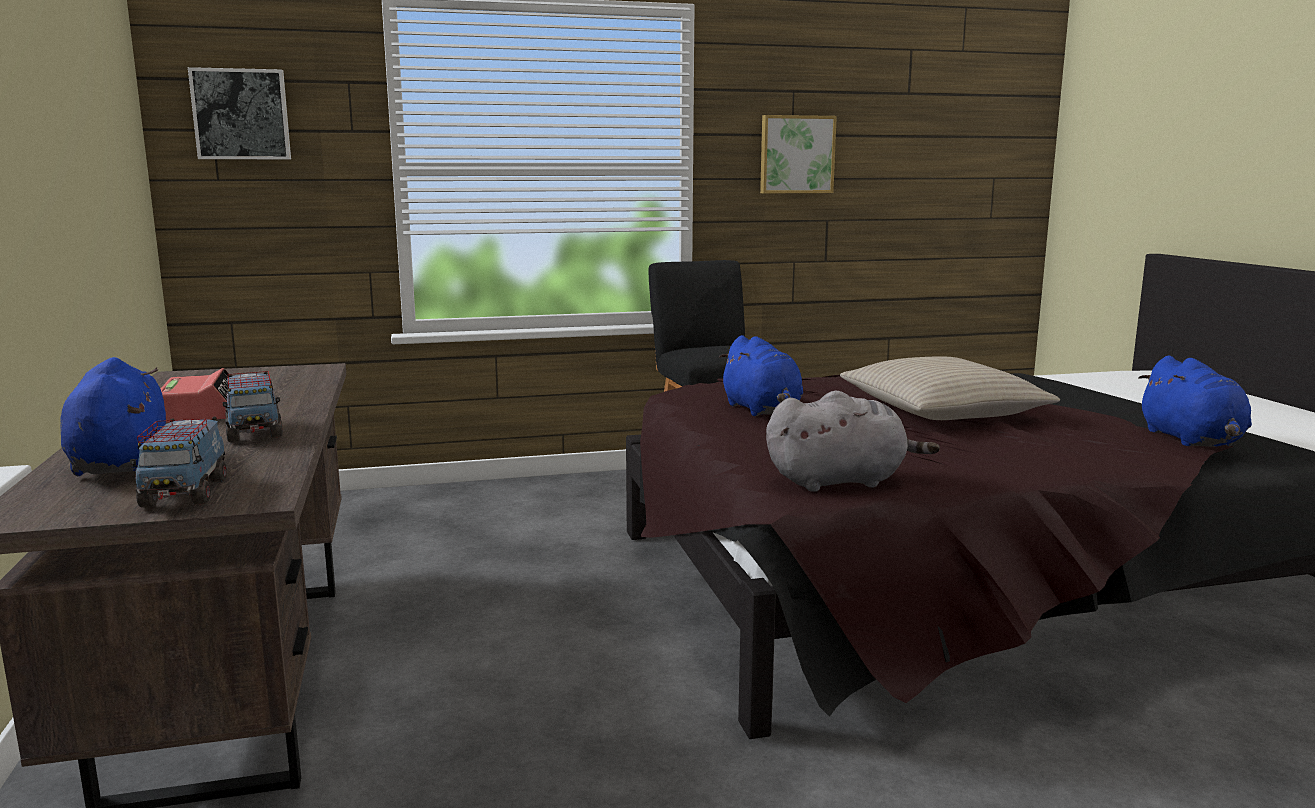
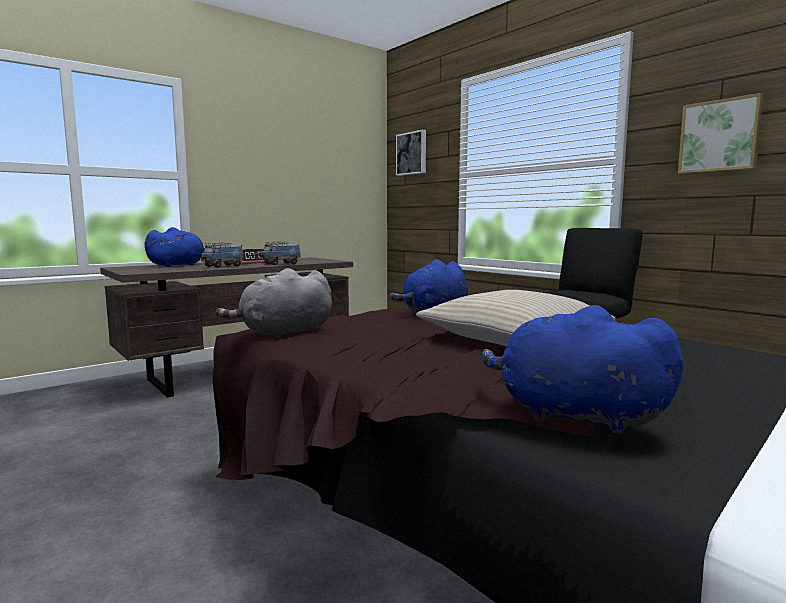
camera: 65 degrees right, 5 degrees down
toy truck [130,416,227,508] -> toy truck moved to [260,242,301,265]
grey plush toy [766,391,940,492] -> grey plush toy turned 90 degrees clockwise [216,268,332,339]
blue plush toy [1138,356,1252,447] -> blue plush toy turned 60 degrees clockwise [481,305,683,433]

